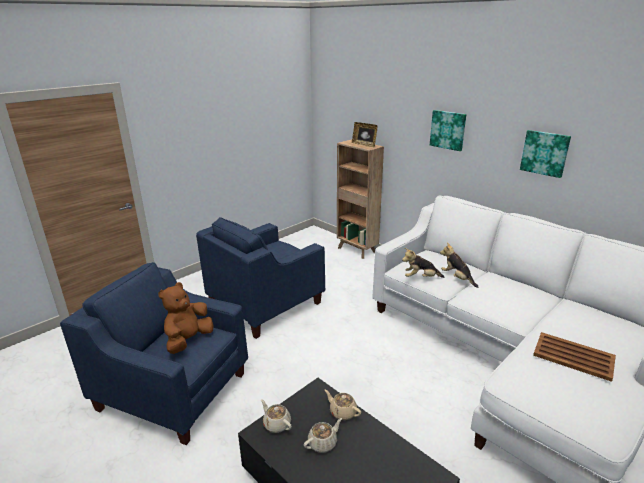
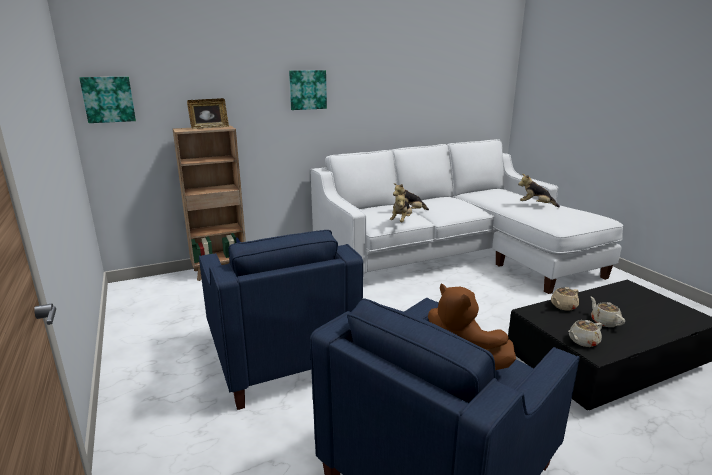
camera: 70 degrees left, 5 degrees down
picture [520,130,571,178] -> picture moved to [79,77,136,123]
brown tray [533,332,616,382] -> plush toy [518,174,560,207]

